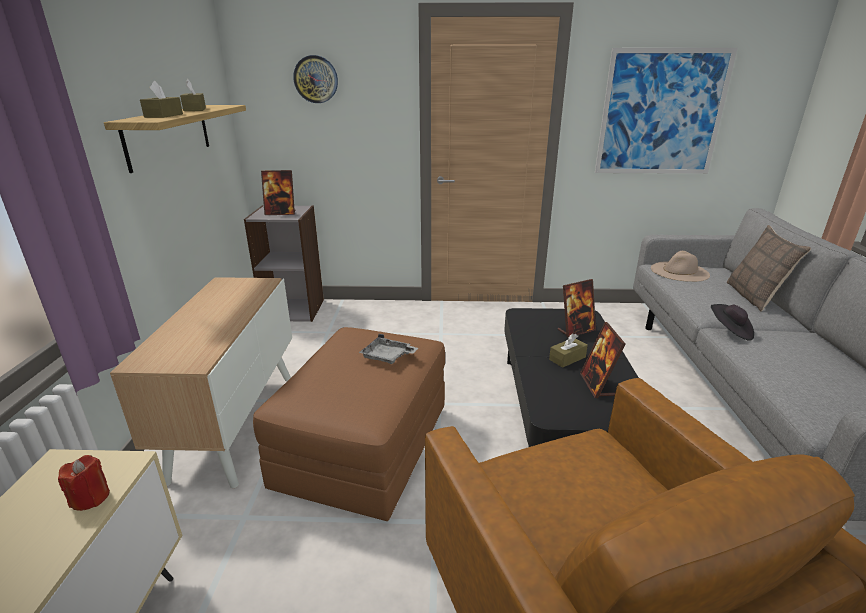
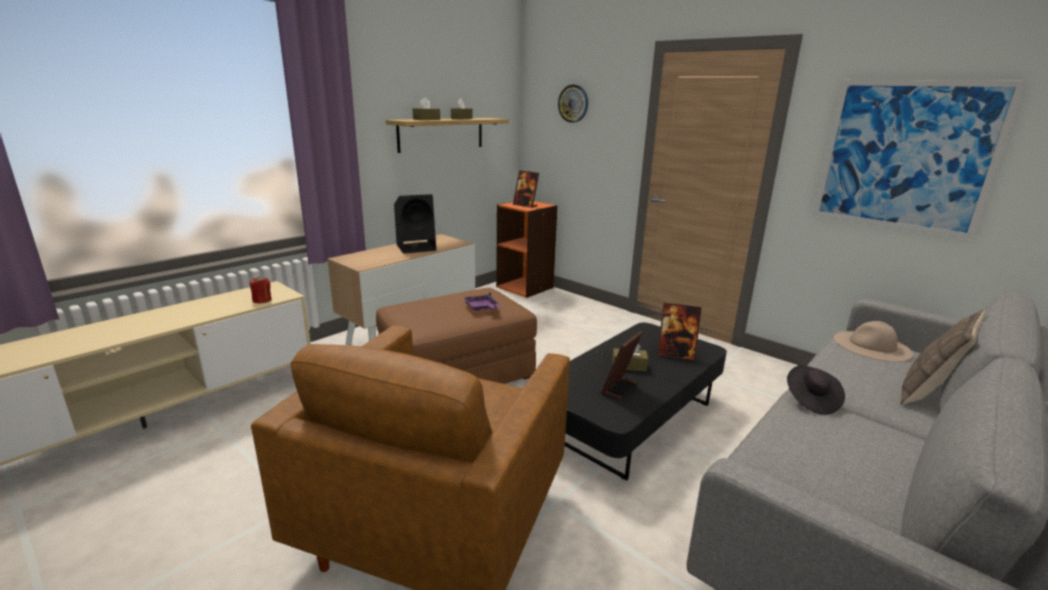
camera: 40 degrees right, 5 degrees down
grey bookcase [244,205,324,322] -> orange bookcase [496,201,558,298]
grey tray [359,334,418,364] -> purple tray [463,292,499,311]
none -> black speaker [394,194,436,254]

